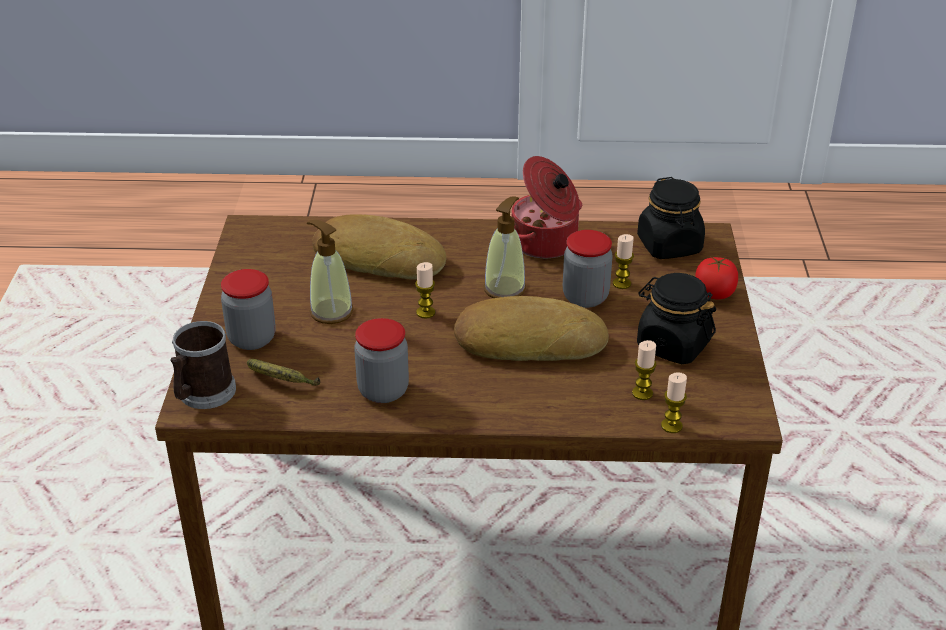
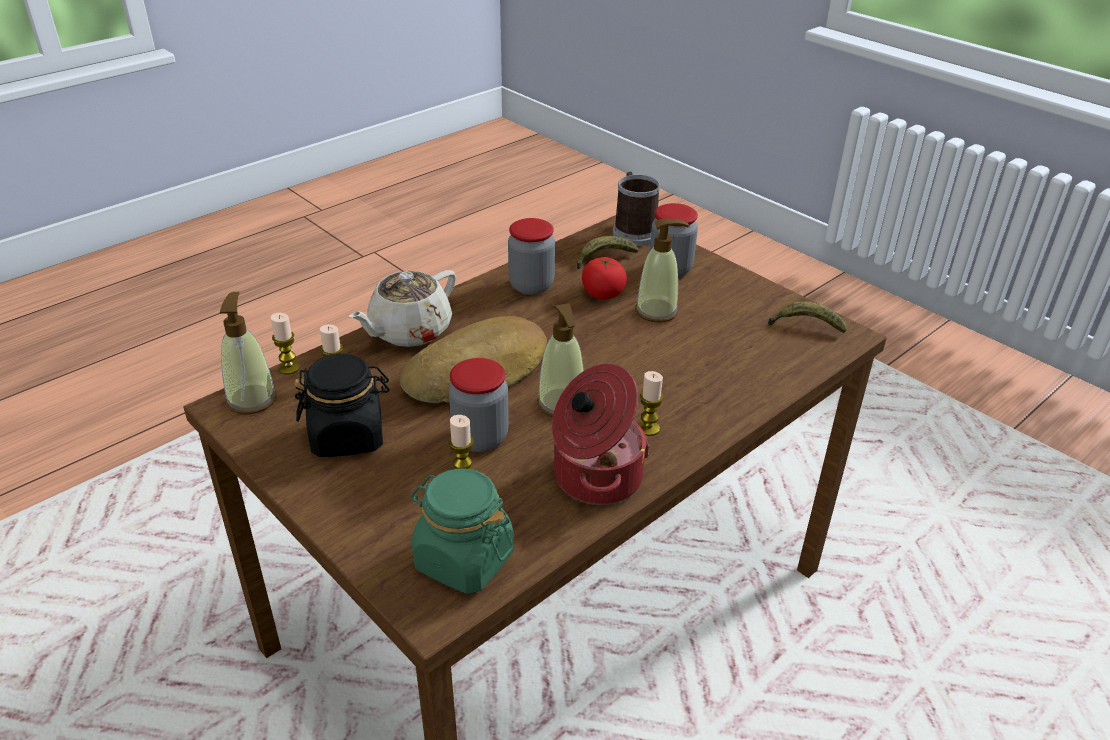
camera: 135 degrees right, 0 degrees up
bread [313,214,446,280] -> none
candle [415,262,435,319] -> candle moved to [638,371,663,436]
black jar [637,177,705,259] -> green jar [410,468,514,594]
tomato [695,257,738,299] -> tomato moved to [582,257,627,300]
none -> soap dispenser [220,292,277,415]
none -> beige teapot [349,270,456,347]
none -> banana [768,301,847,333]

